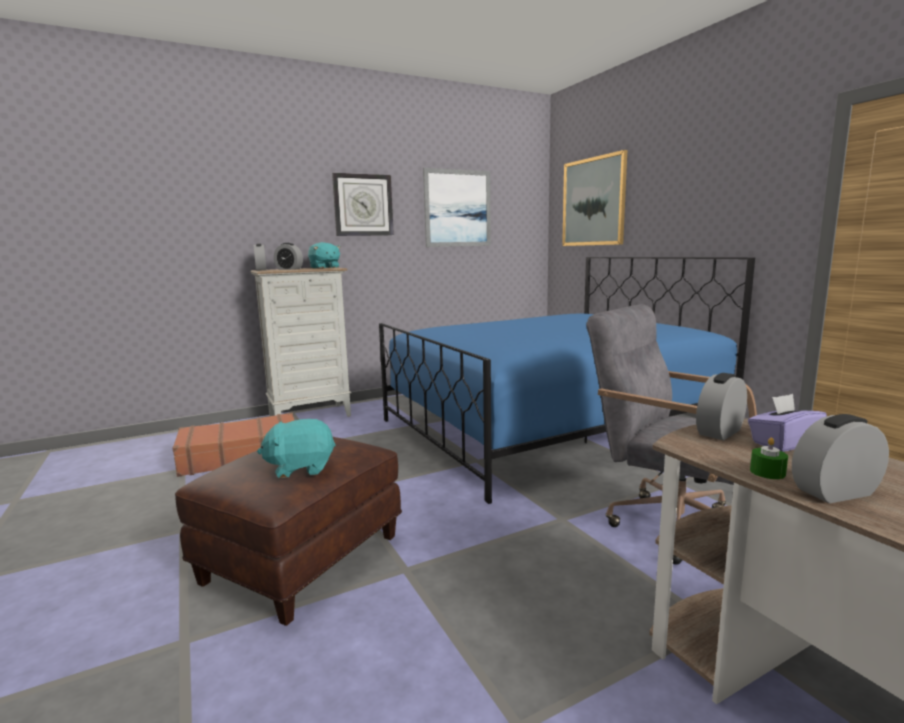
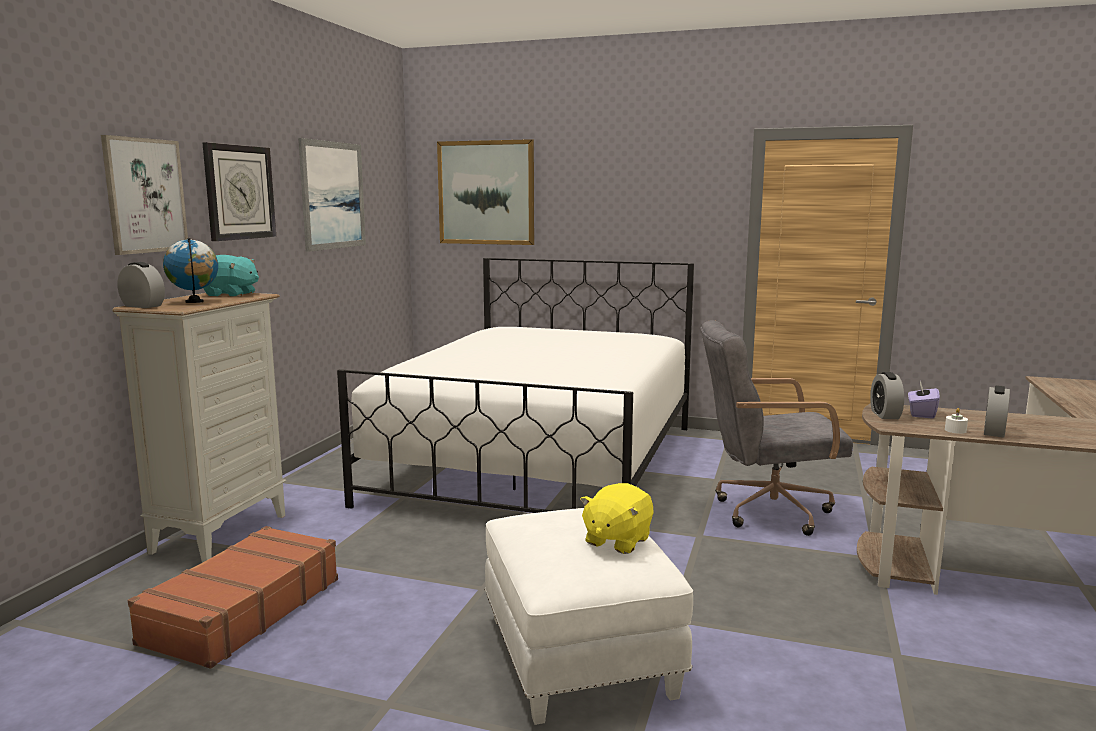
camera: 45 degrees left, 0 degrees up
brown ottoman [175,437,402,626] -> white ottoman [484,508,693,725]
turquoise plush toy [257,419,336,478] -> yellow plush toy [580,483,654,554]
alarm clock [274,243,303,270] -> globe [163,238,218,303]
blue bed [379,257,755,504] -> white bed [337,258,694,513]
green candle [750,437,788,479] -> white candle [945,408,968,434]
none -> picture [101,135,188,255]

